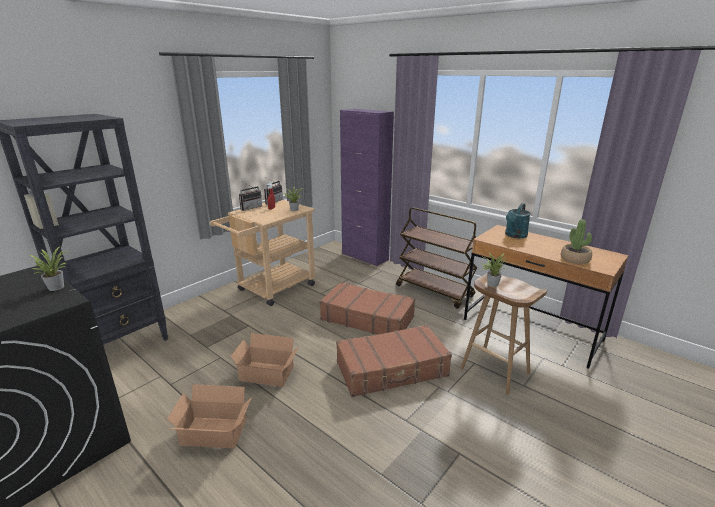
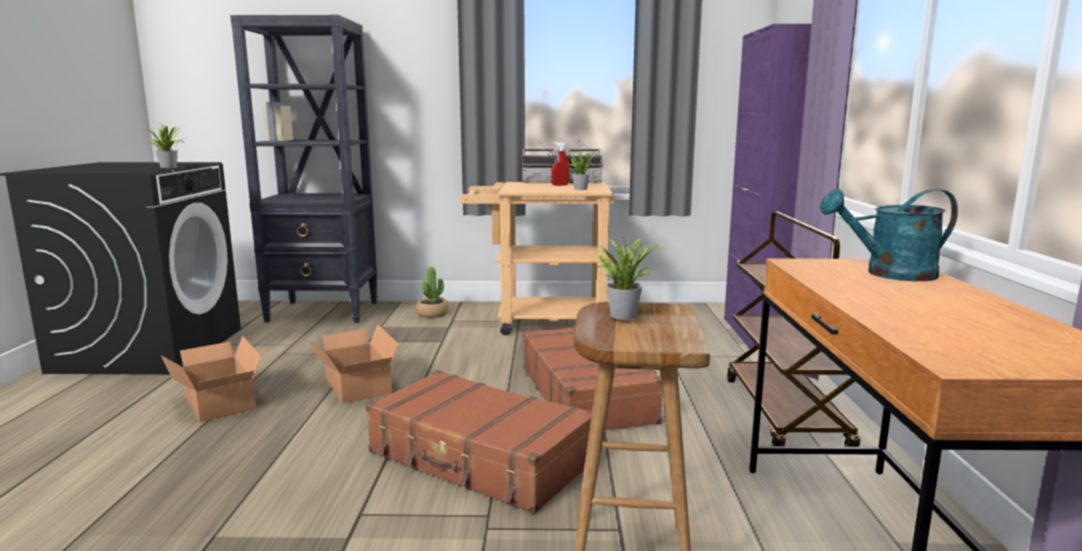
camera: 50 degrees right, 10 degrees down
potted plant [561,220,592,264] -> potted plant moved to [416,267,449,318]

